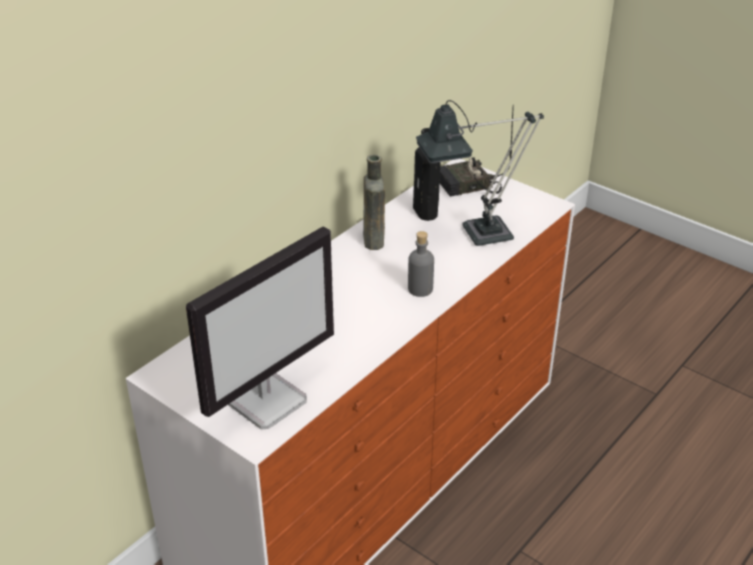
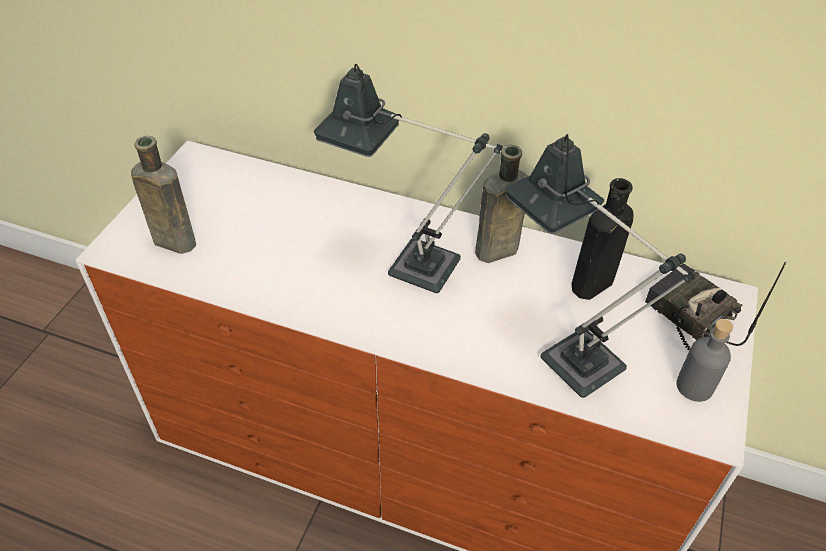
camera: 70 degrees right, 10 degrees up
monitor [186,226,334,429] -> brown bottle [131,136,196,254]
grey bottle [408,231,434,297] -> grey bottle moved to [676,319,733,402]
none -> table lamp [314,64,502,293]

